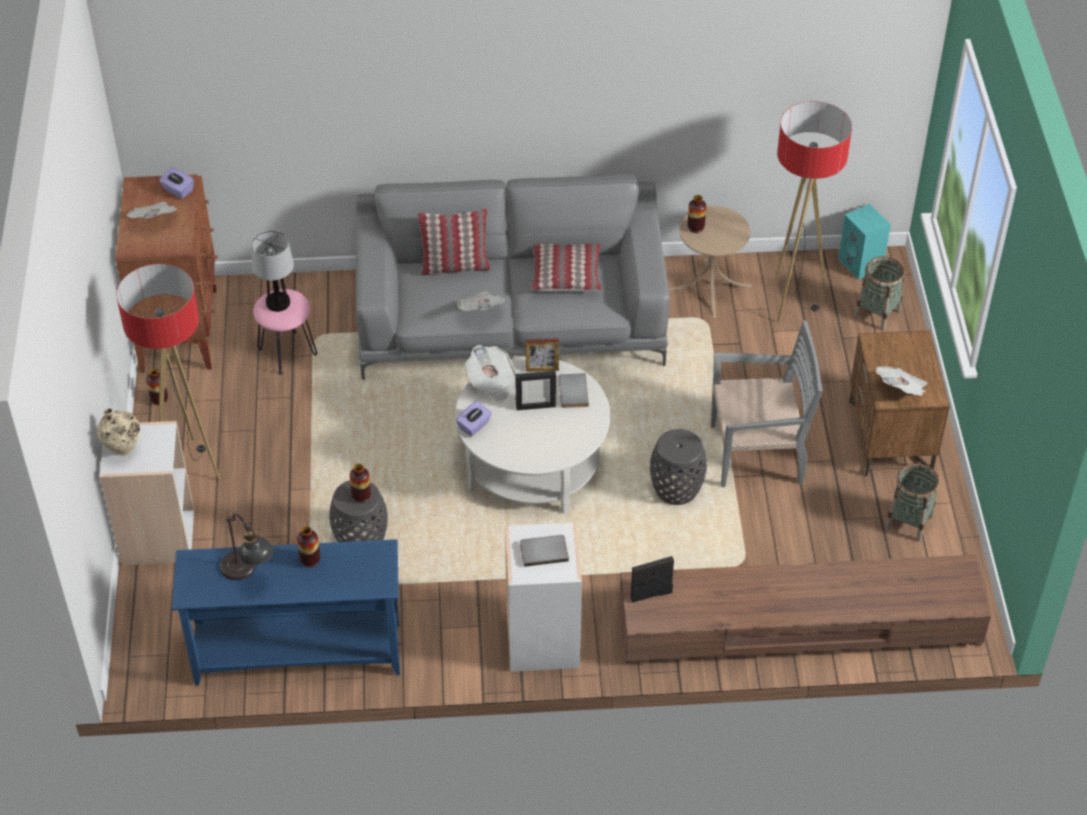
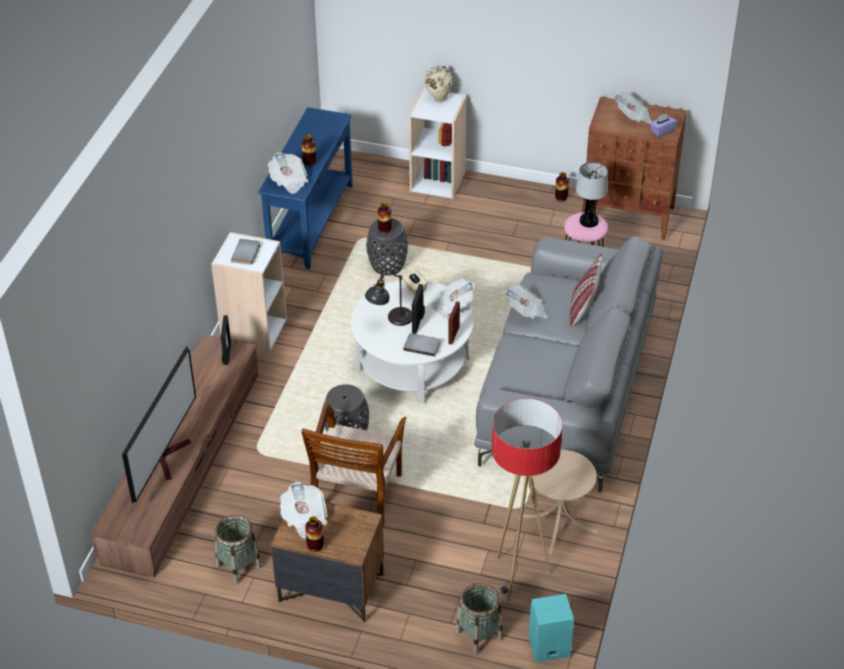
camera: 110 degrees right, 5 degrees down
floor lamp [116,264,220,480] -> none
grey table lamp [220,513,274,580] -> grey table lamp moved to [365,269,412,326]
purple tissue box [456,401,492,436] -> beige tissue box [402,269,428,295]
pillow [530,244,602,292] -> none
vase [687,195,706,233] -> vase moved to [305,516,324,552]
grey armchair [711,321,823,487] -> brown armchair [301,401,407,527]
none -> television [122,346,196,503]
none -> newspaper [268,152,308,194]

